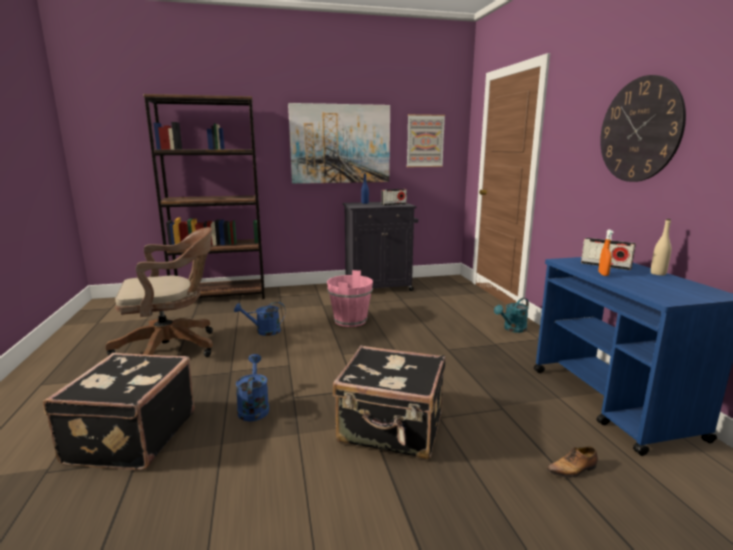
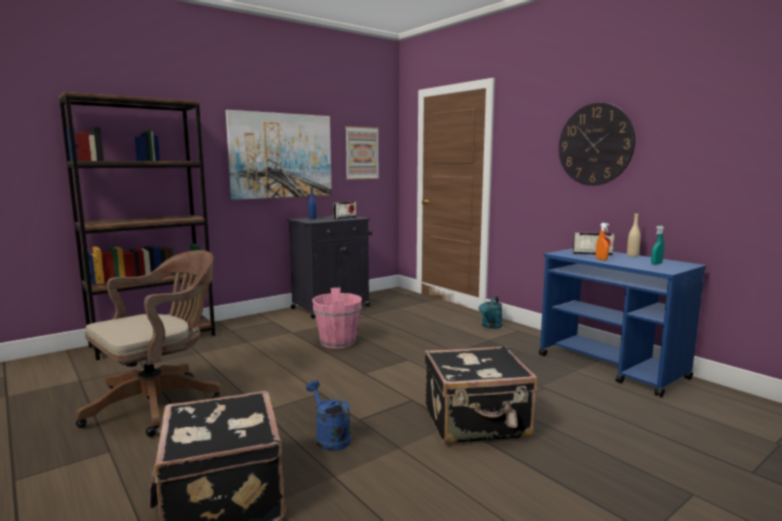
camera: 25 degrees left, 5 degrees down
blue watering can [234,302,286,336] -> none
shoe [546,446,598,478] -> none
none -> turquoise spray bottle [651,226,664,265]

